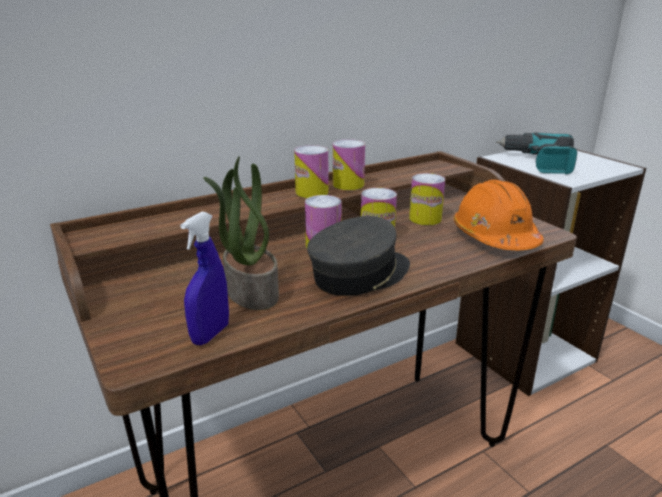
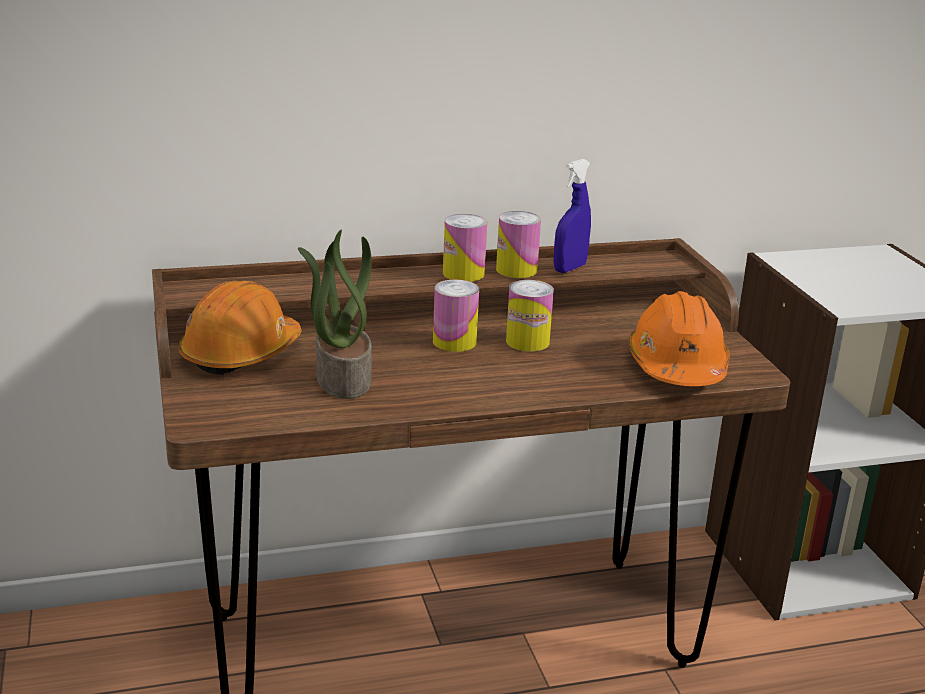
camera: 15 degrees right, 0 degrees up
blue spray bottle [180,212,229,345] -> blue spray bottle moved to [554,159,591,273]
grey cap [307,216,410,296] -> none
can [409,173,445,225] -> none
power drill [496,132,577,175] -> none
none -> orange hard hat [179,281,302,375]

